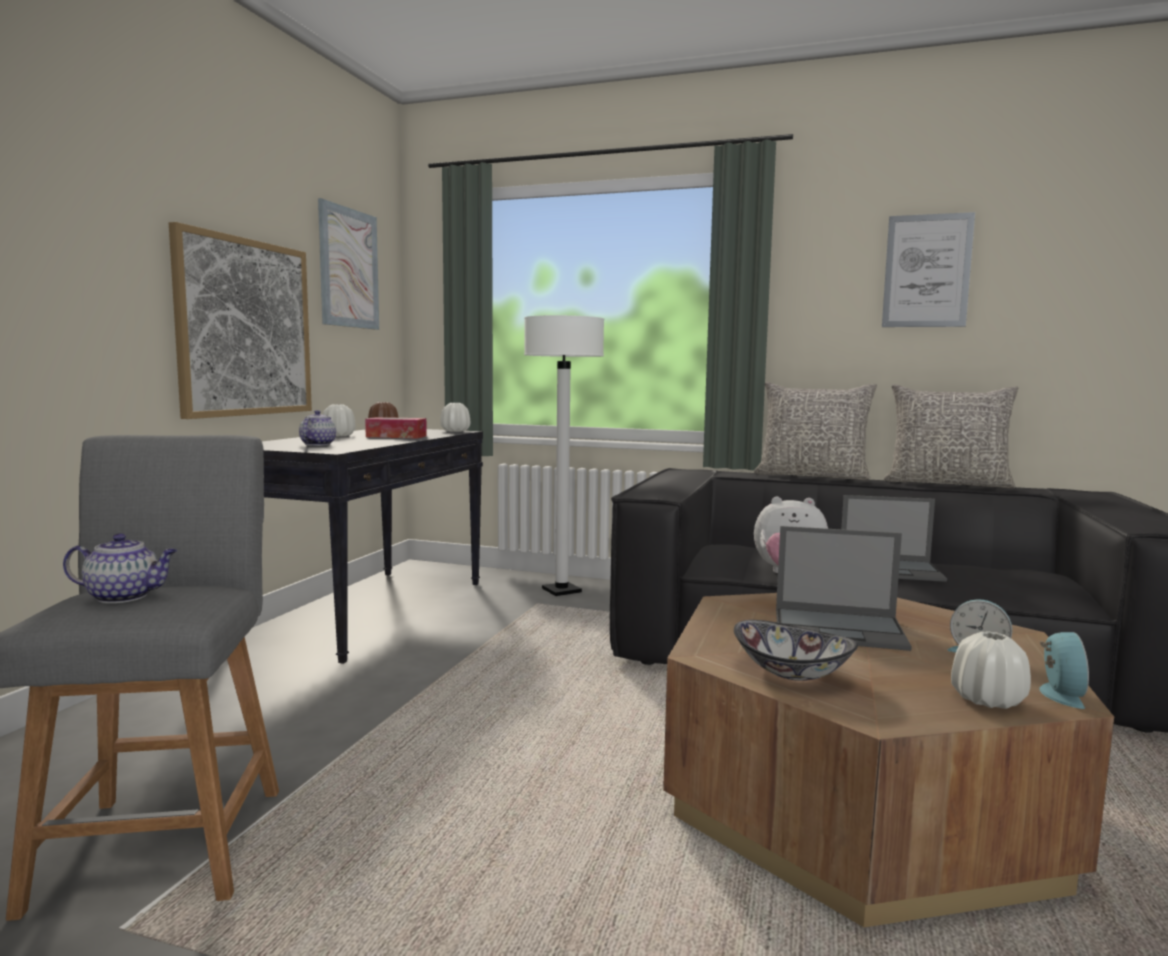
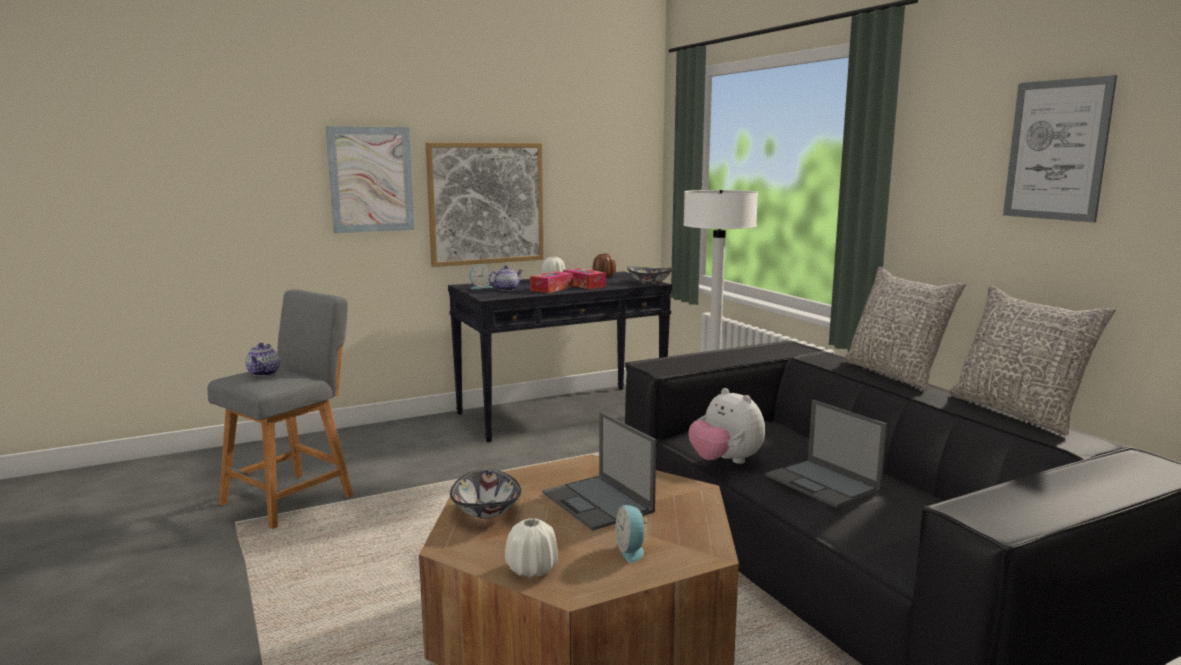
camera: 45 degrees right, 5 degrees up
teapot [63,533,177,603] -> teapot turned 45 degrees clockwise [245,343,280,376]
picture [318,198,379,330] -> picture moved to [326,126,414,233]
white vase [440,403,470,432] -> bowl [627,266,673,284]
alarm clock [1039,632,1089,709] -> alarm clock moved to [470,264,493,289]
none -> tissue box [530,271,573,293]

